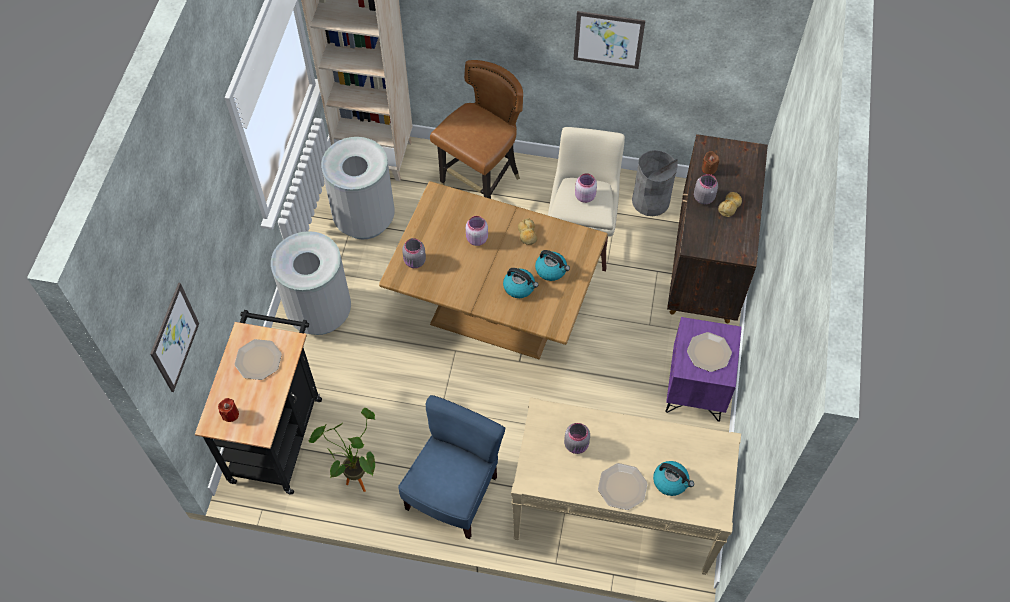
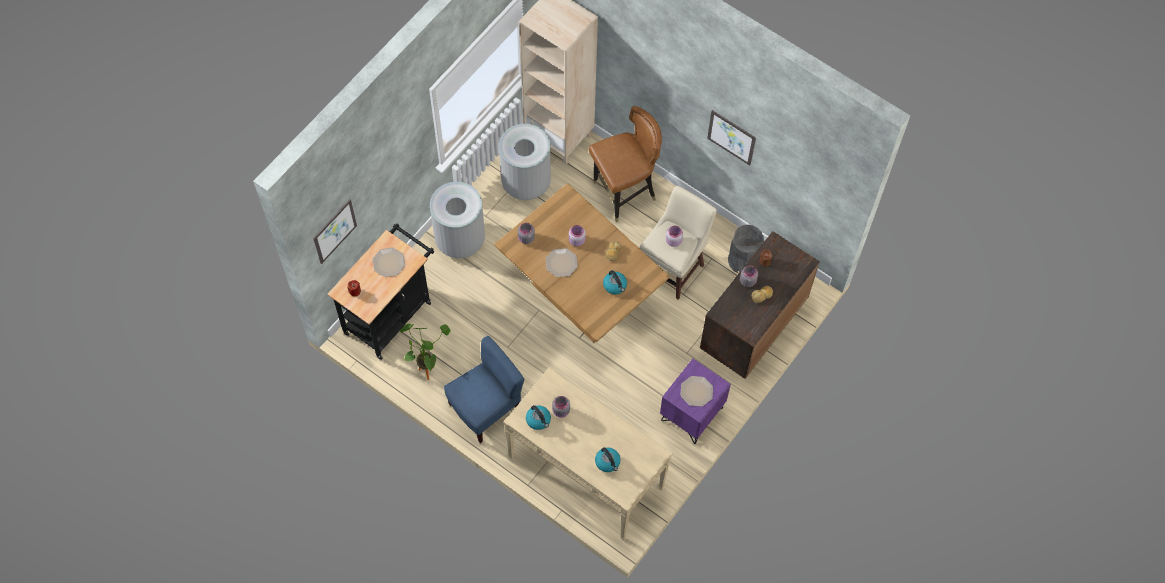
camera: 25 degrees right, 5 degrees up
kettle [503,268,538,298] -> kettle moved to [526,405,551,430]
plate [598,463,647,510] -> plate moved to [546,248,578,277]

